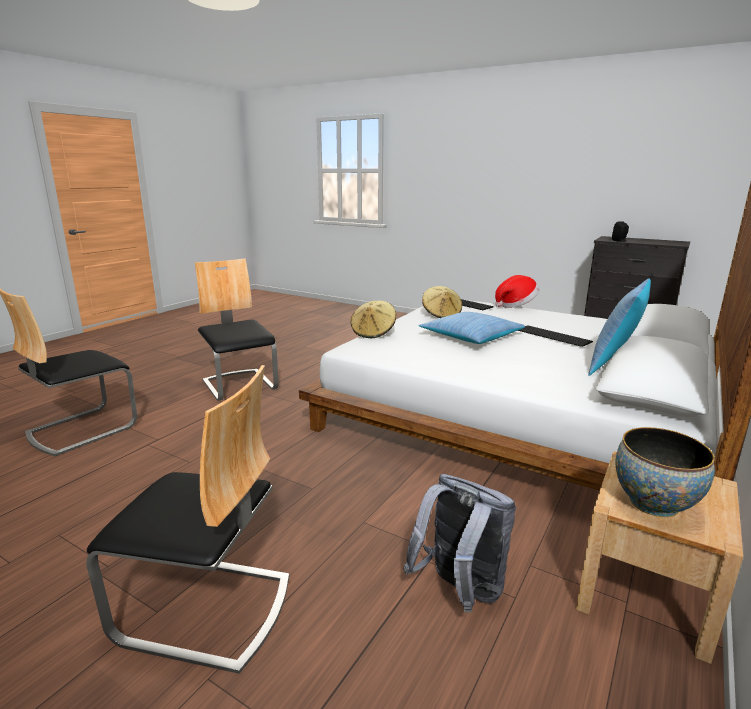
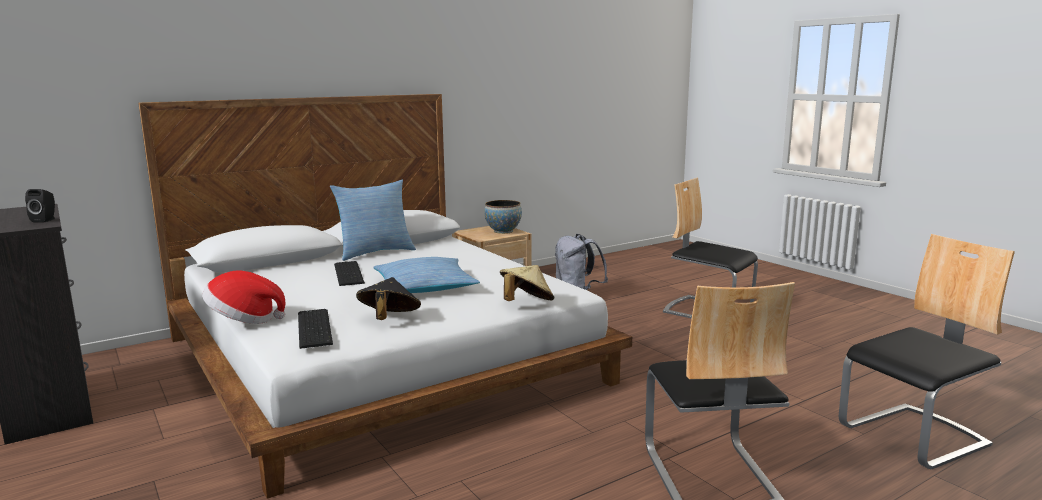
camera: 155 degrees left, 5 degrees down
beige hat [422,286,462,318] -> black hat [356,277,421,320]

